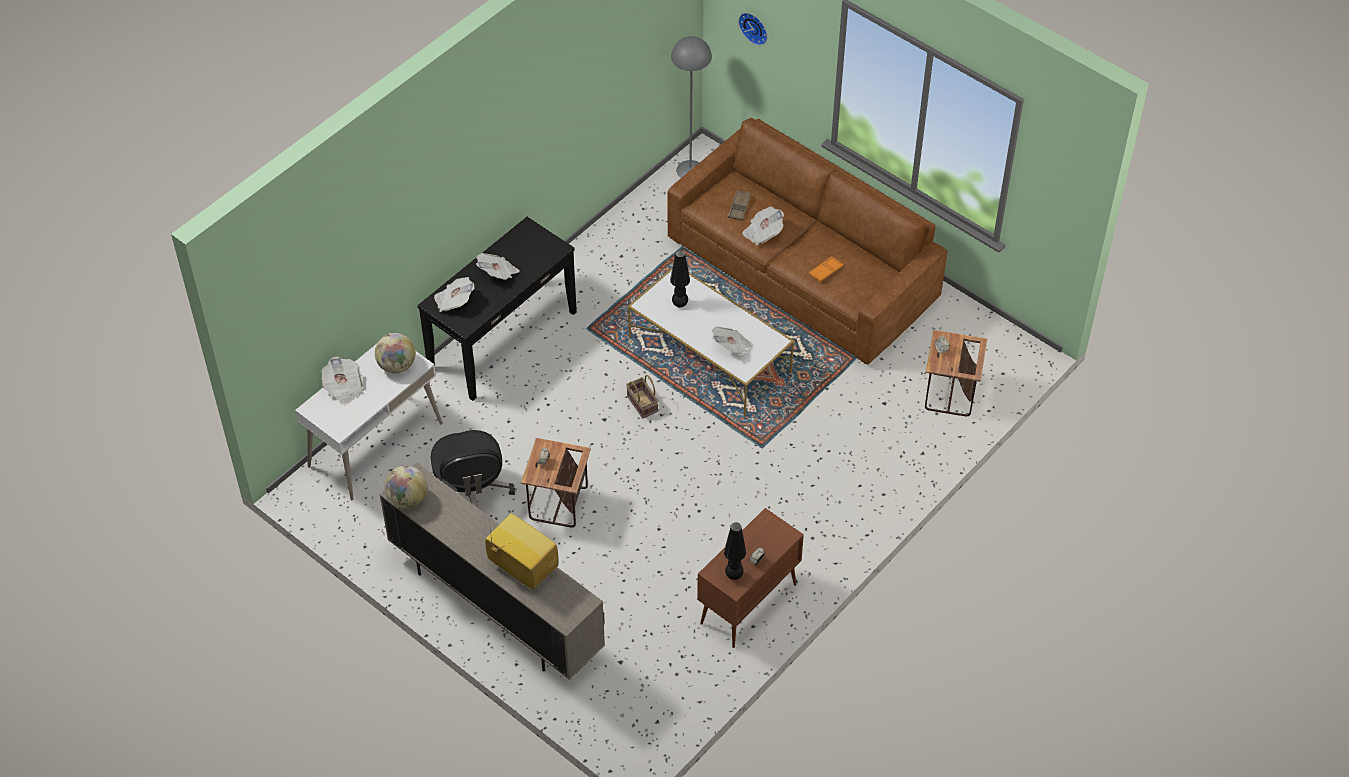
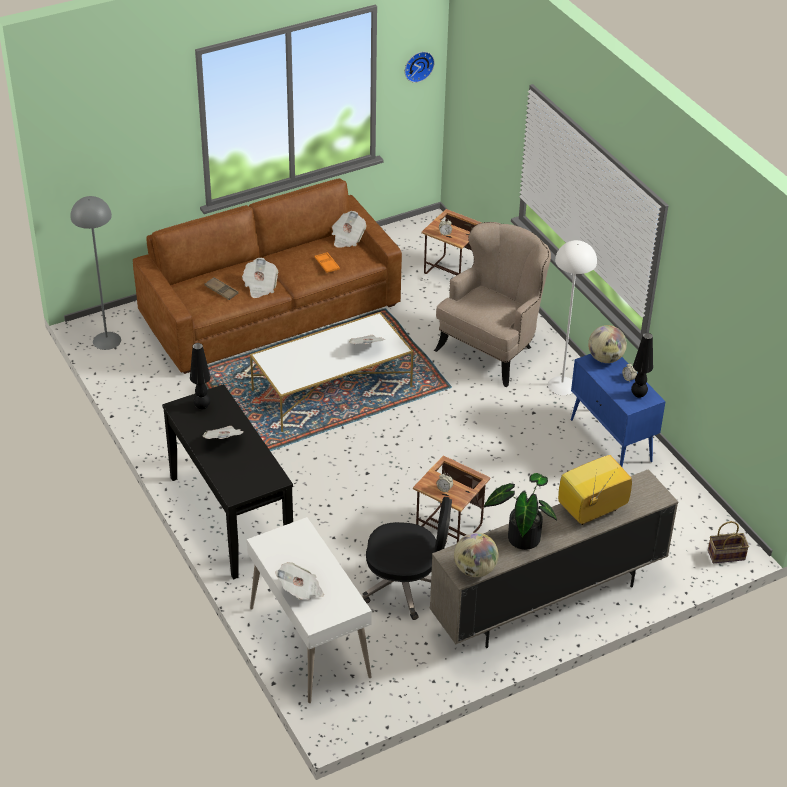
camera: 70 degrees left, 10 degrees down
globe [375,333,415,373] -> globe moved to [588,325,627,363]
newspaper [434,277,475,312] -> newspaper moved to [332,211,366,248]
basket [626,375,658,419] -> basket moved to [708,521,749,563]
black table lamp [670,250,690,308] -> black table lamp moved to [190,343,211,410]
brown cabinet [697,508,804,648] -> blue cabinet [571,354,666,467]
wall clock [738,13,768,45] -> wall clock moved to [405,52,435,83]
none -> beige armchair [434,222,551,387]
none -> potted plant [484,473,557,550]
none -> white floor lamp [548,240,597,395]

